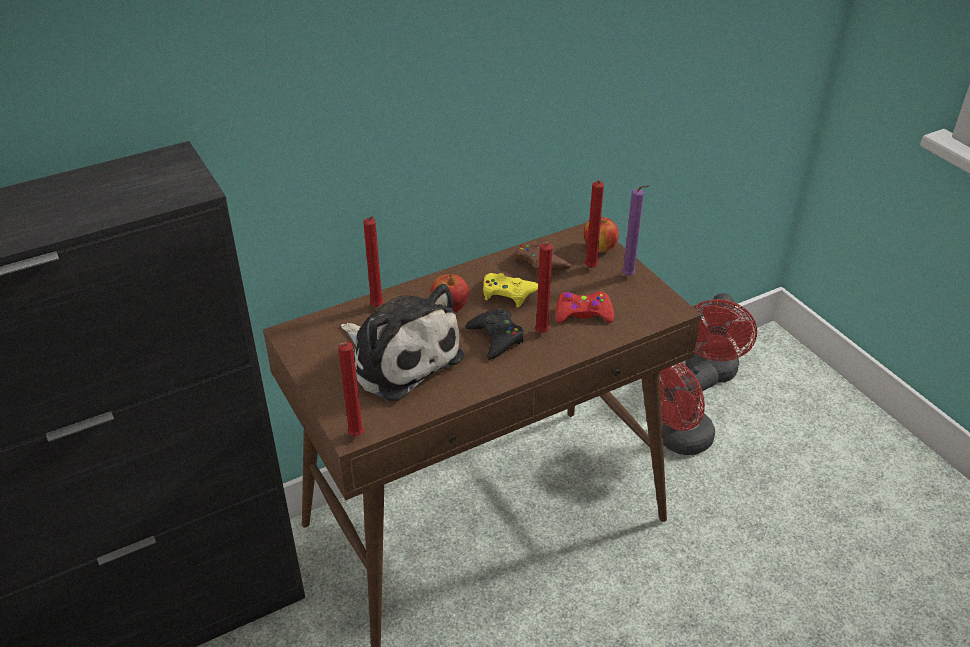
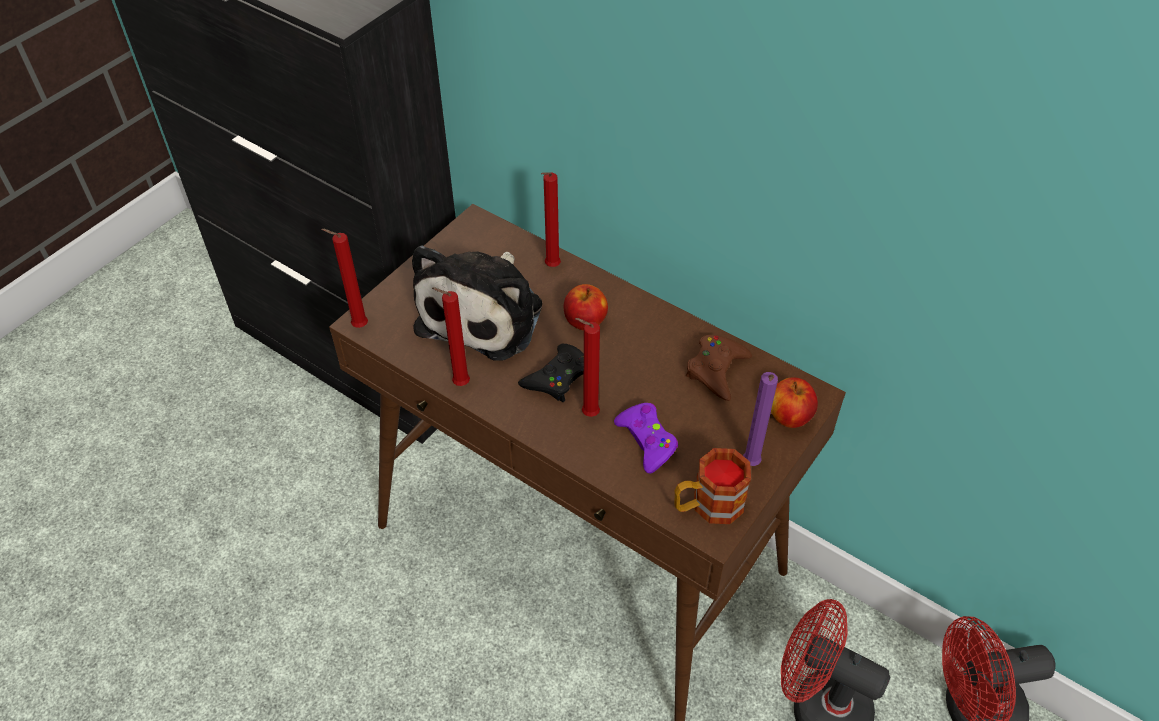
camera: 65 degrees right, 10 degrees up
yellow game controller [483,273,538,307] -> none
red game controller [555,292,614,323] -> purple game controller [614,403,678,474]
red candle [585,180,604,268] -> red candle moved to [432,287,470,386]
none -> mug [674,448,751,524]

